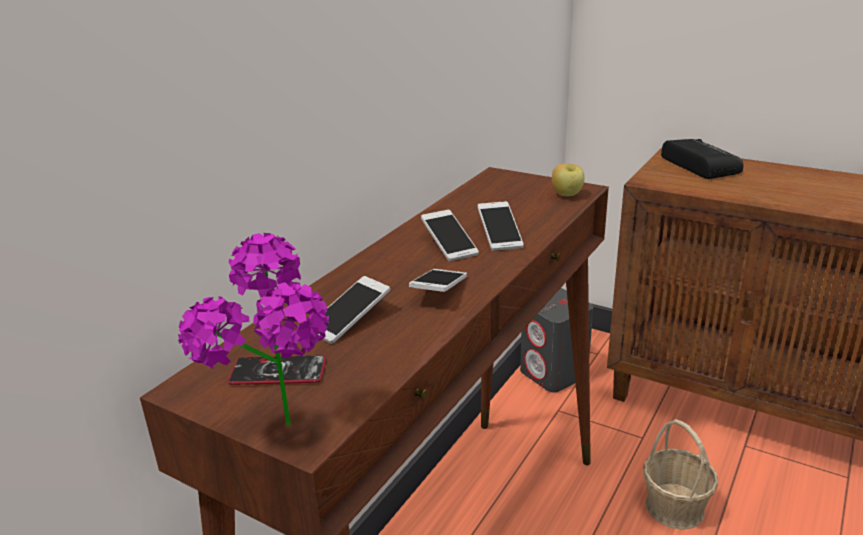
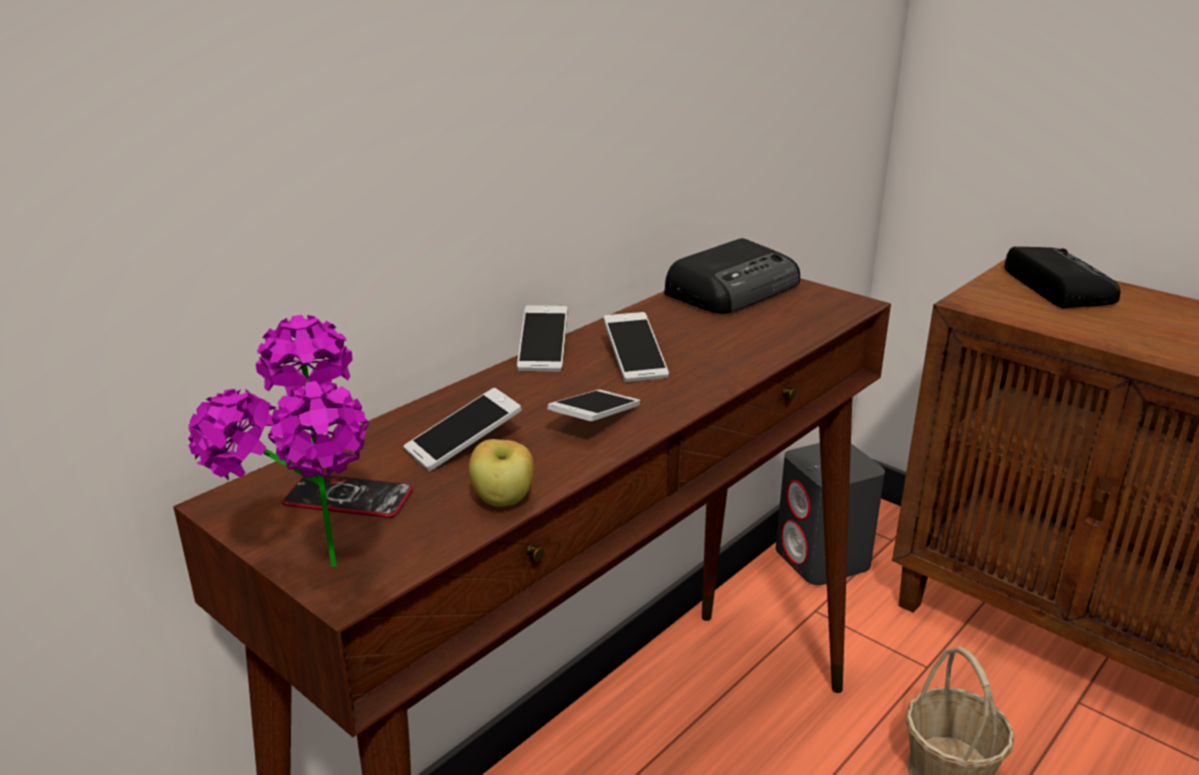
camera: 10 degrees right, 0 degrees up
phone [478,201,524,251] -> phone moved to [517,305,568,372]
apple [552,164,584,196] -> apple moved to [469,439,534,507]
none -> radio [665,238,800,313]

